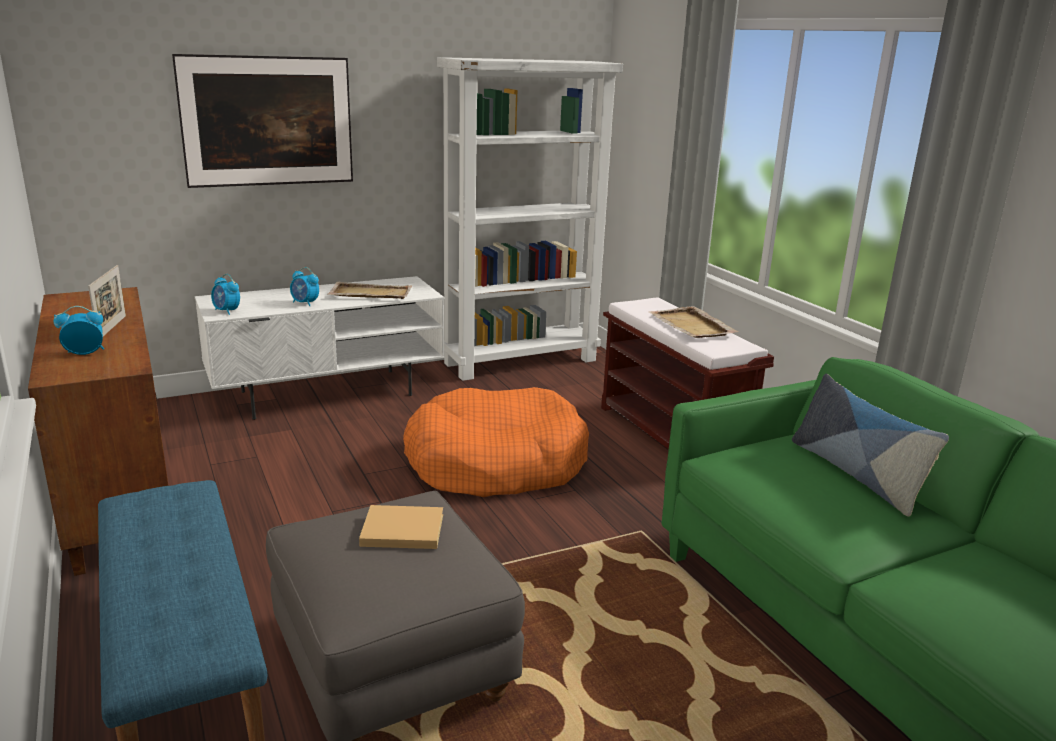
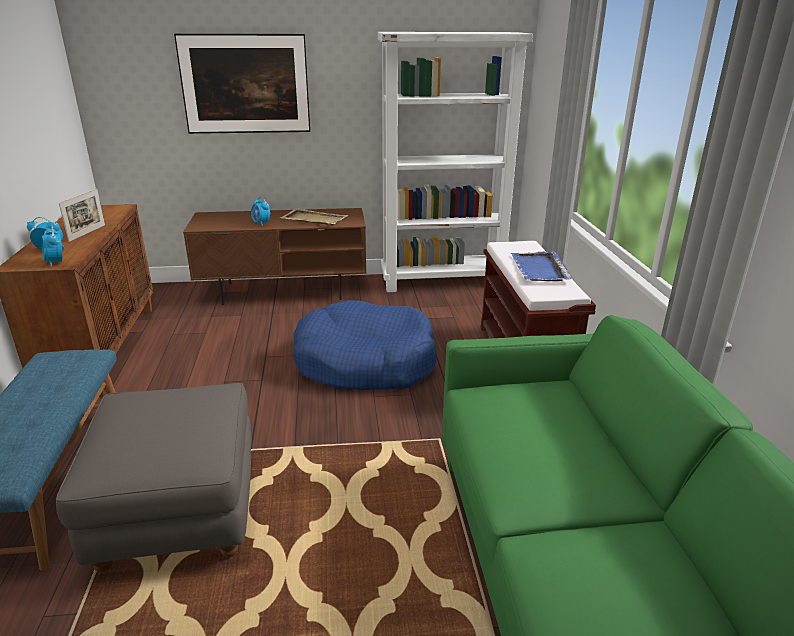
camera: 20 degrees right, 5 degrees up
white tv stand [195,276,444,420] -> brown tv stand [183,208,367,305]
alarm clock [211,274,240,315] -> alarm clock moved to [41,226,62,267]
beige book [359,505,443,549] -> none
orange dog bed [403,387,589,497] -> blue dog bed [293,300,437,390]
beige tray [649,306,739,338] -> blue tray [511,251,574,281]
pillow [792,374,949,517] -> none

